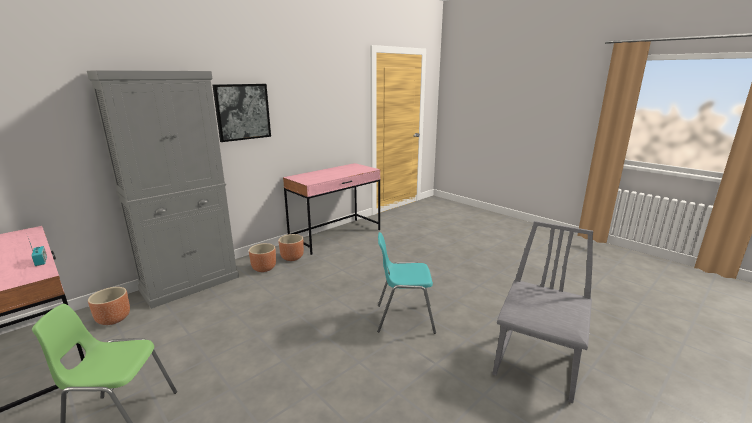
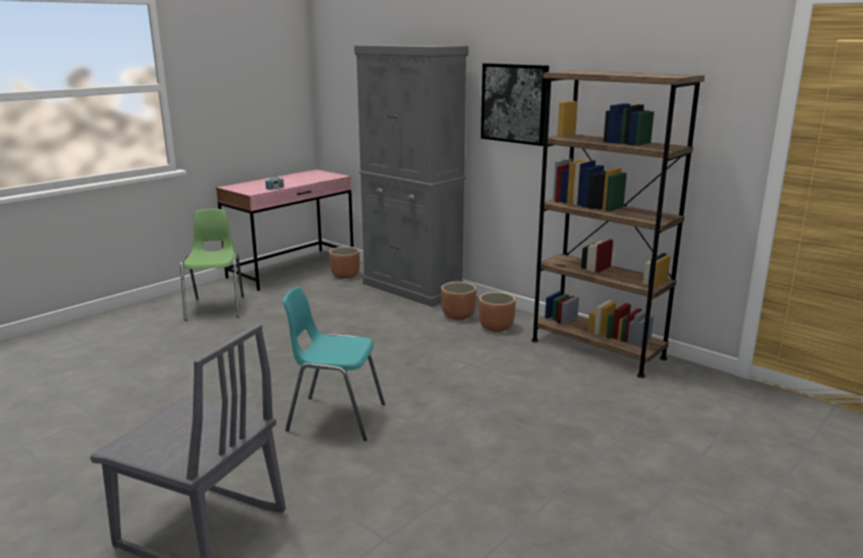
camera: 85 degrees right, 0 degrees up
pink desk [283,163,380,255] -> brown bookcase [531,70,705,378]
turquoise chair [377,232,436,334] -> turquoise chair turned 75 degrees counterclockwise [282,286,385,441]

